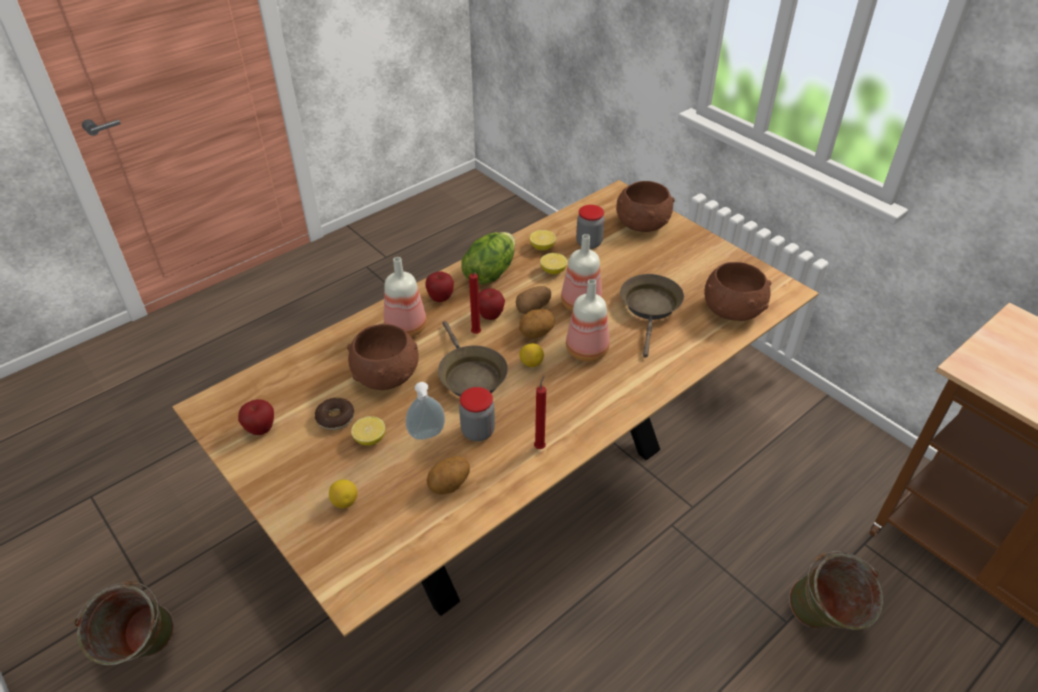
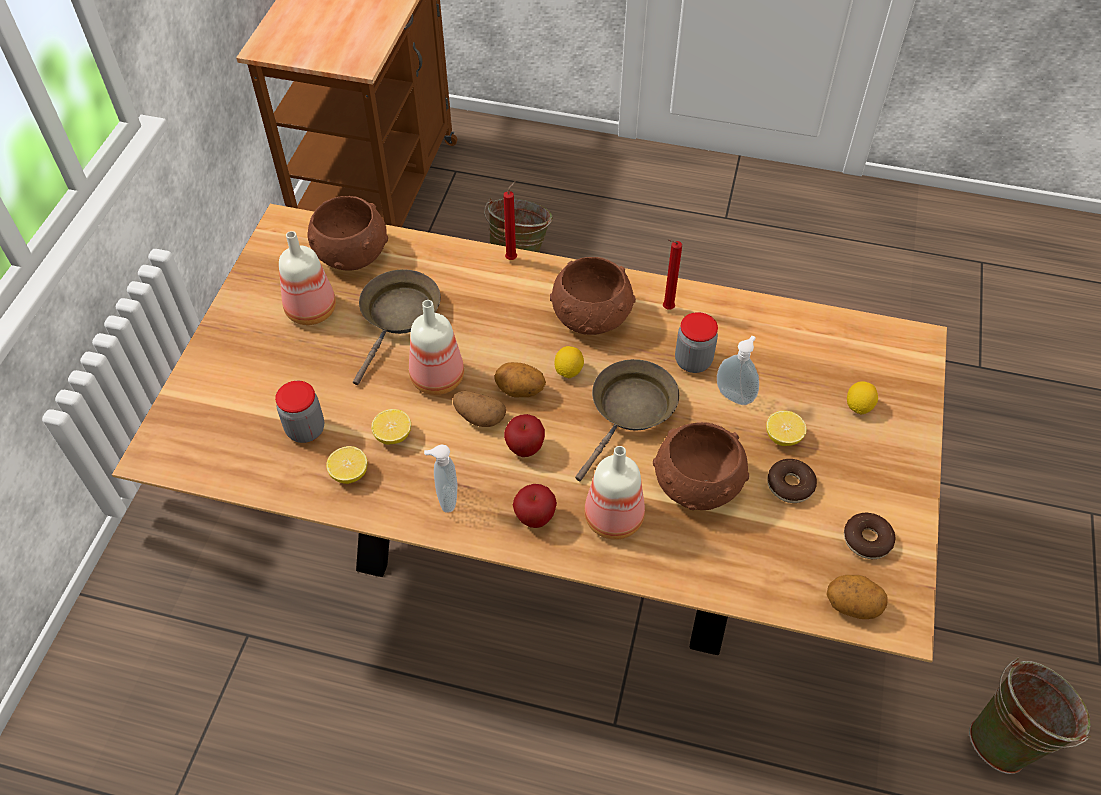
camera: 125 degrees left, 10 degrees up
apple [238,399,274,435] -> donut [844,513,896,559]
potato [427,456,470,494] -> potato moved to [826,575,888,619]
lettuce [462,232,515,285] -> soap dispenser [424,444,457,513]
red candle [469,273,481,334] -> red candle moved to [503,181,517,260]
bottle [566,279,610,362] -> bottle moved to [279,231,336,325]
brown bowl [616,181,675,232] -> brown bowl moved to [550,257,636,335]
brown frying pan [620,274,684,357] -> brown frying pan turned 135 degrees clockwise [353,269,441,385]

